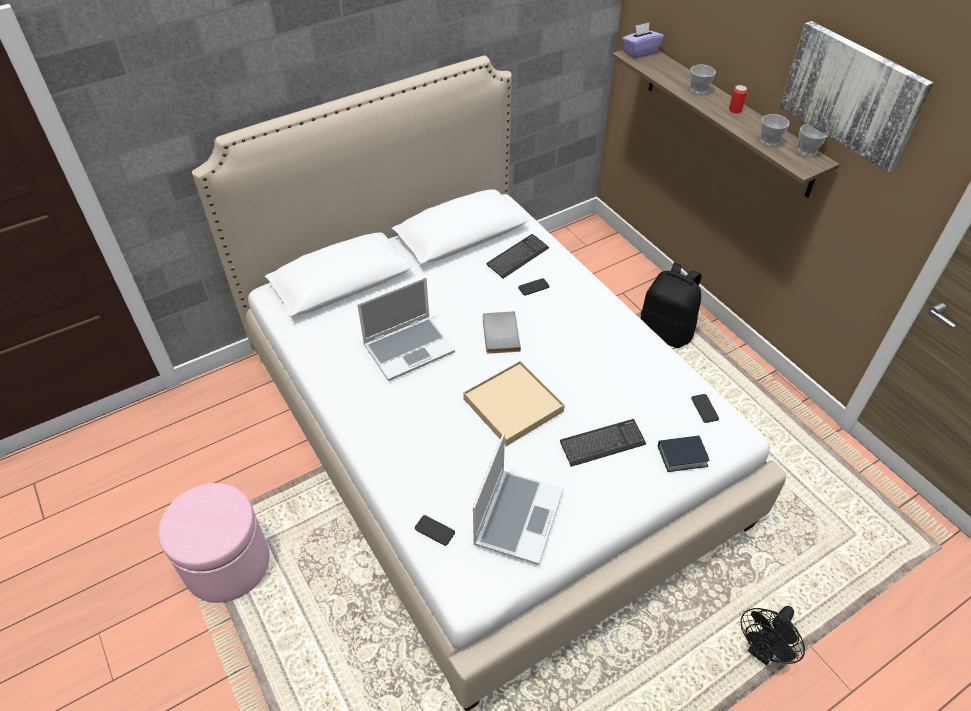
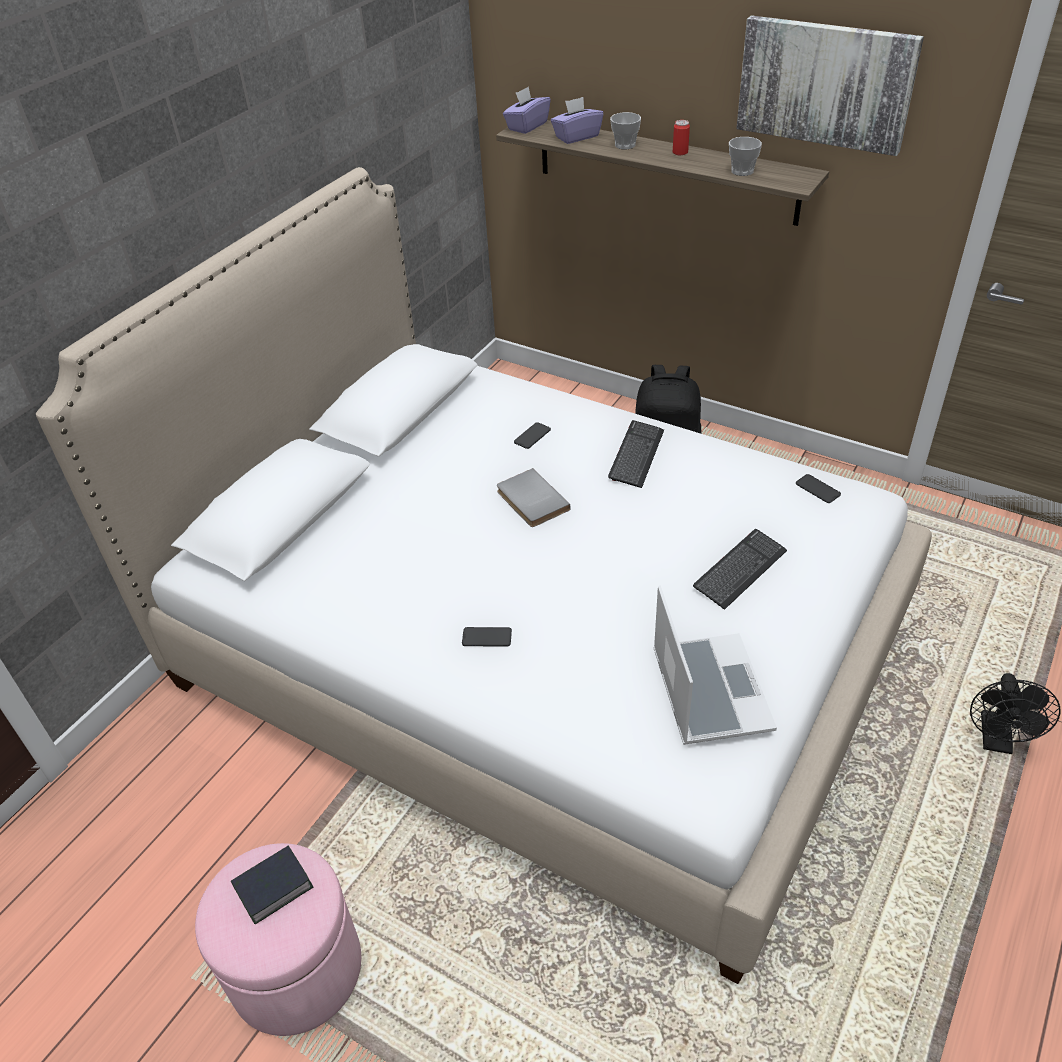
camera: 25 degrees left, 5 degrees down
laptop [357,277,455,381] -> none
phone [415,515,455,546] -> phone moved to [462,627,512,647]
beige tray [463,361,565,446] -> none
keyboard [486,234,549,279] -> keyboard moved to [608,420,664,488]
book [658,436,710,472] -> book moved to [231,845,313,924]
cup [797,124,827,157] -> none
none -> purple tissue box [551,97,603,144]

